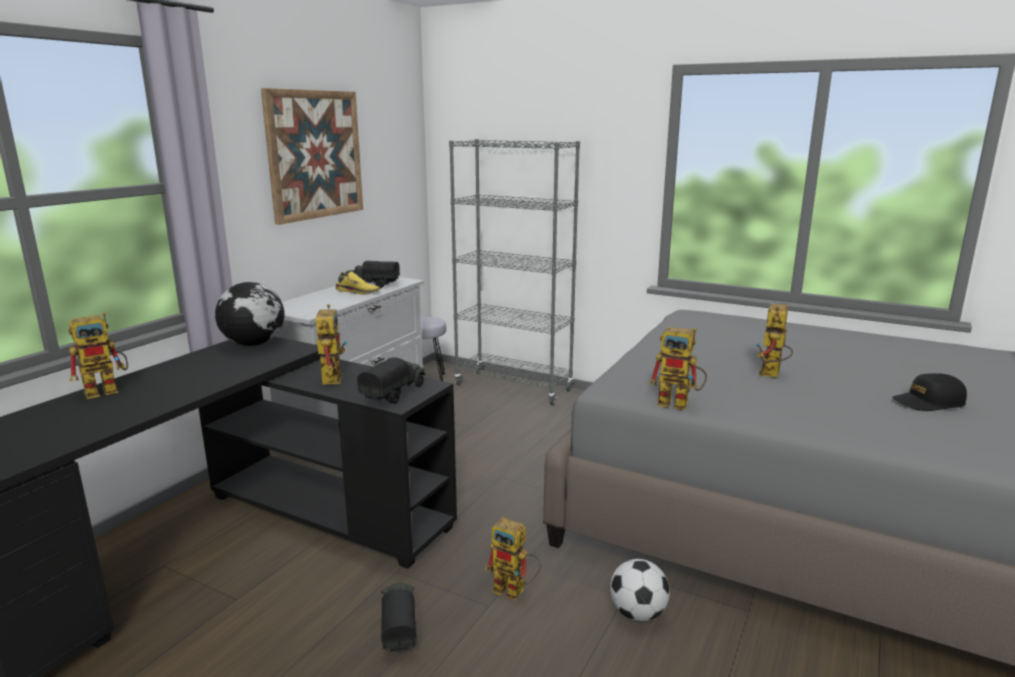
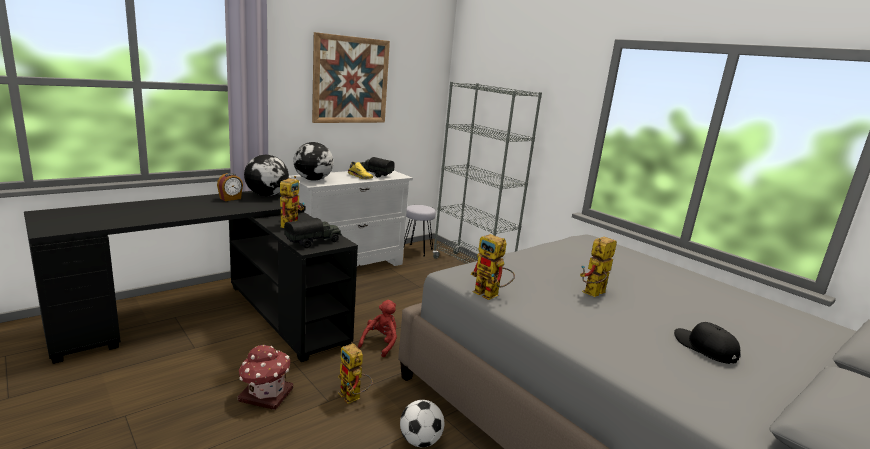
camera: 20 degrees right, 0 degrees up
toy robot [68,312,128,399] -> none
toy truck [381,583,417,652] -> toy house [238,344,293,410]
black cap [892,373,967,411] -> black cap turned 45 degrees clockwise [674,322,740,364]
none -> alarm clock [217,173,243,201]
none -> globe [293,142,334,181]
none -> red plush toy [358,300,397,357]

